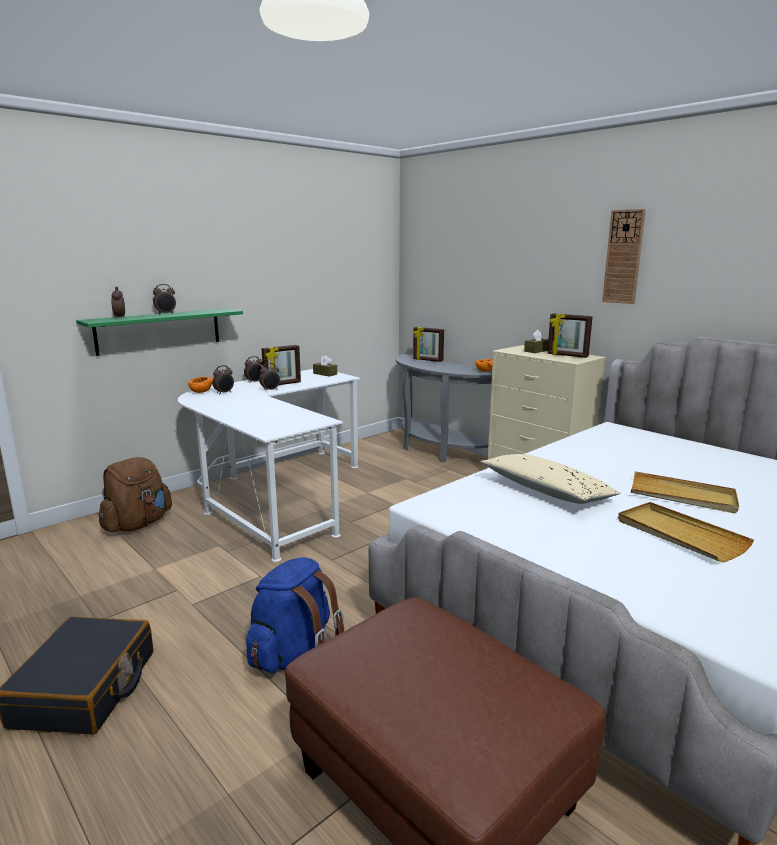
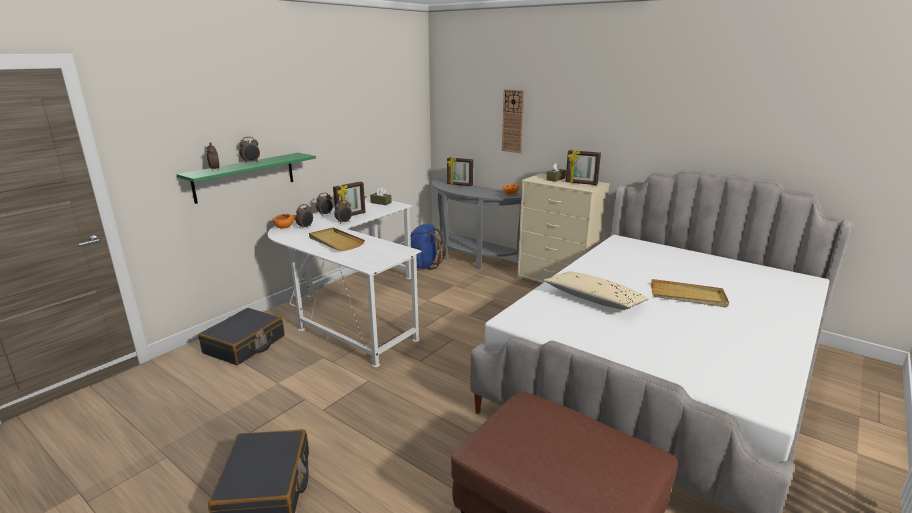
camera: 10 degrees left, 5 degrees up
brown backpack [99,457,172,532] -> black suitcase [198,308,285,365]
blue backpack [246,557,344,673] -> blue backpack moved to [410,224,446,270]
wall clock [602,209,646,304] -> wall clock moved to [502,89,524,153]
beige tray [618,502,754,562] -> beige tray moved to [309,227,365,251]

